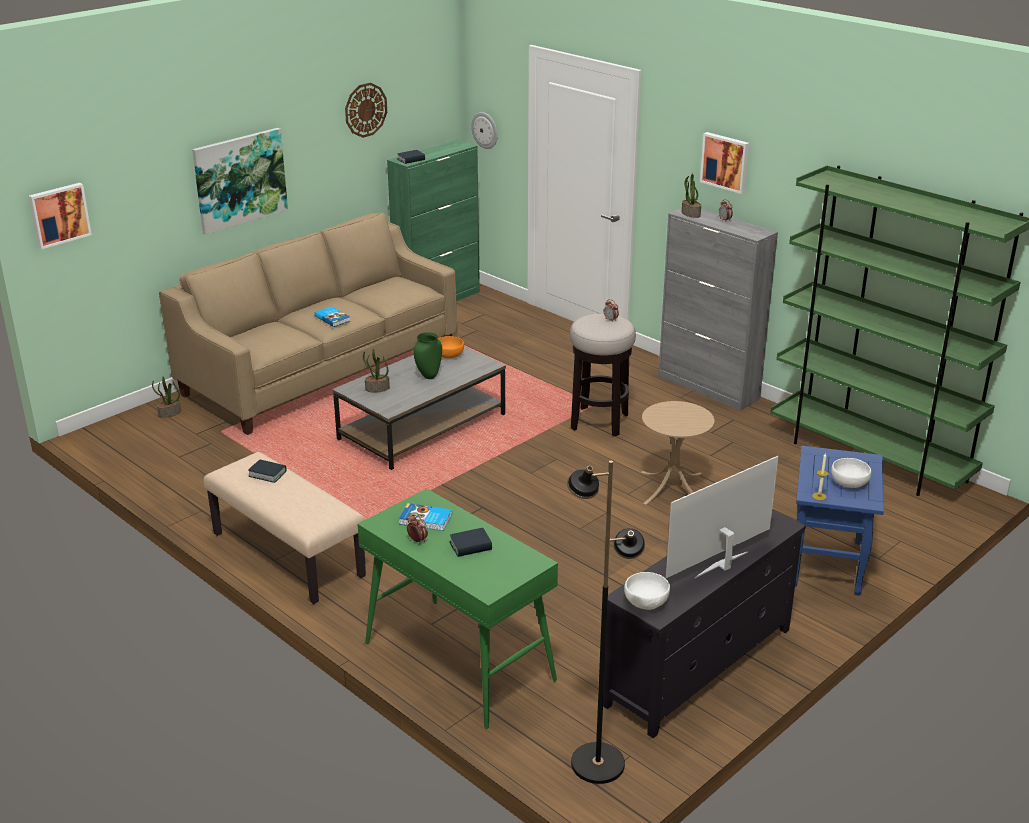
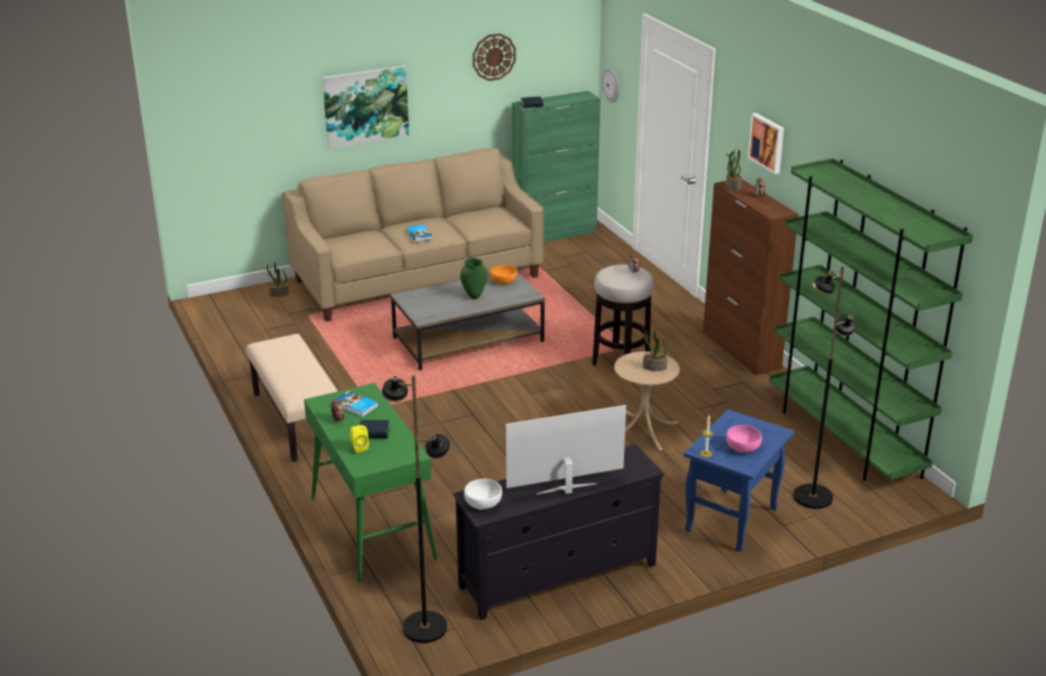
camera: 20 degrees right, 0 degrees up
picture [28,183,92,249] -> none
book [248,460,286,483] -> none
potted plant [363,349,390,392] -> potted plant moved to [643,329,667,371]
grey cabinet [658,208,778,411] -> brown cabinet [703,179,799,375]
white bowl [831,458,871,488] -> pink bowl [726,425,762,453]
none -> yellow speaker [350,425,369,453]
none -> black floor lamp [793,266,855,509]

